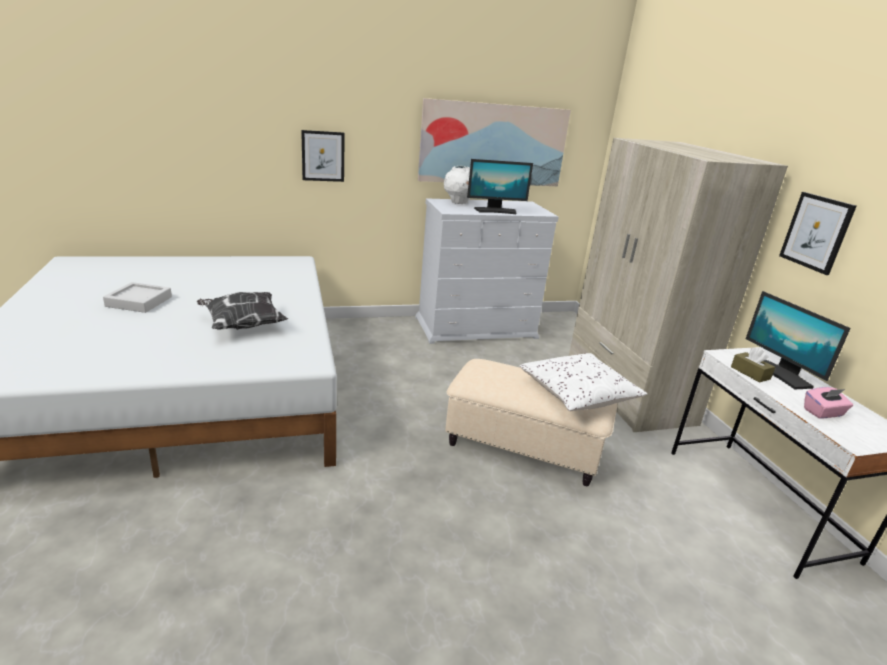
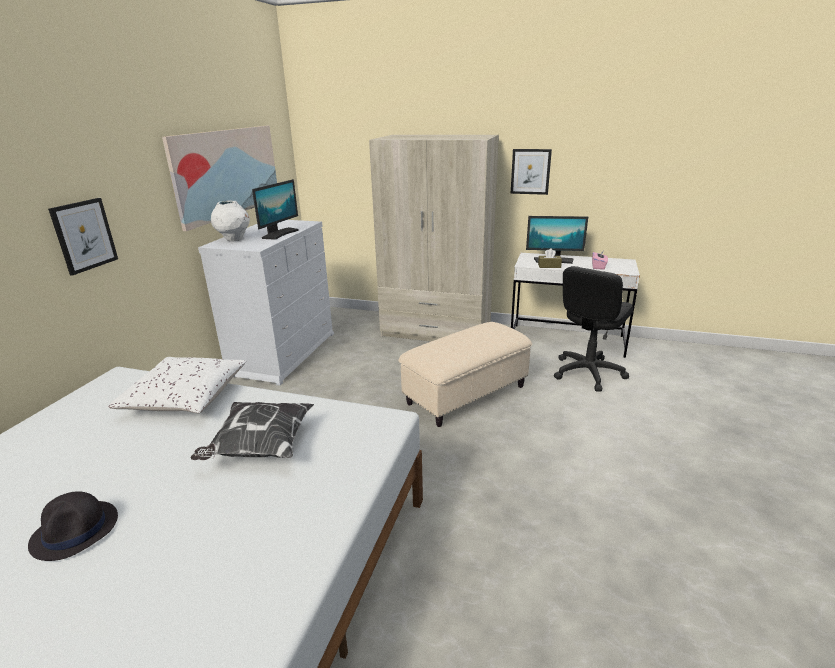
camera: 55 degrees left, 0 degrees up
grey tray [103,282,172,313] -> black hat [28,491,118,561]
white pillow [520,353,647,411] -> white pillow moved to [108,357,246,413]
none -> black office chair [554,266,633,392]

